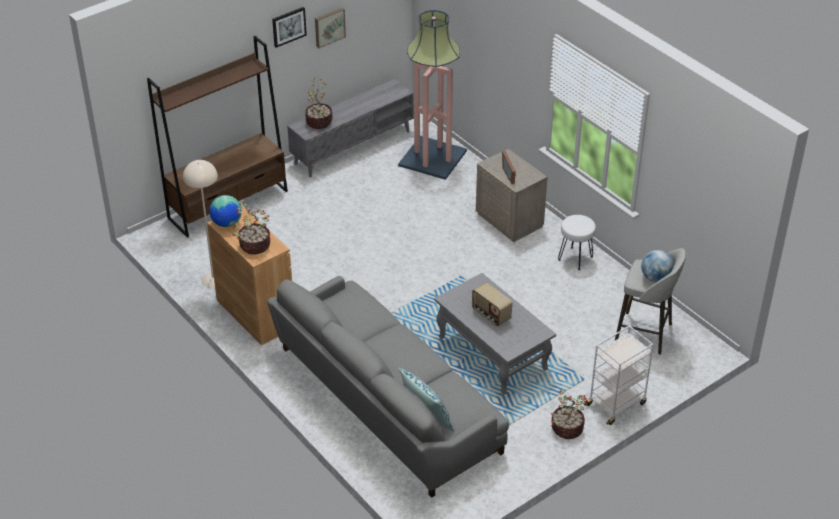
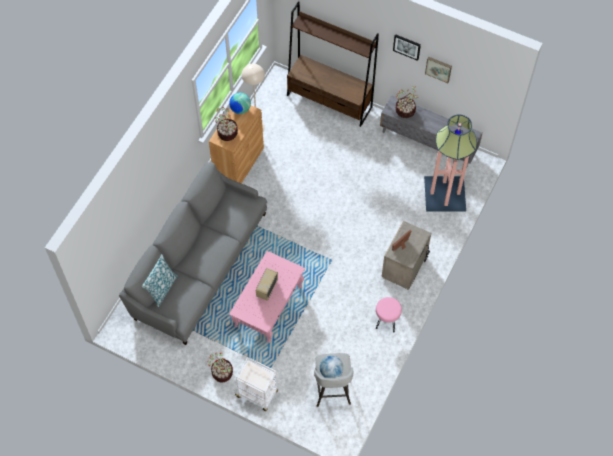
camera: 65 degrees right, 20 degrees up
grey coffee table [434,273,556,395] -> pink coffee table [229,251,305,343]
white stool [558,215,596,270] -> pink stool [376,297,402,332]

